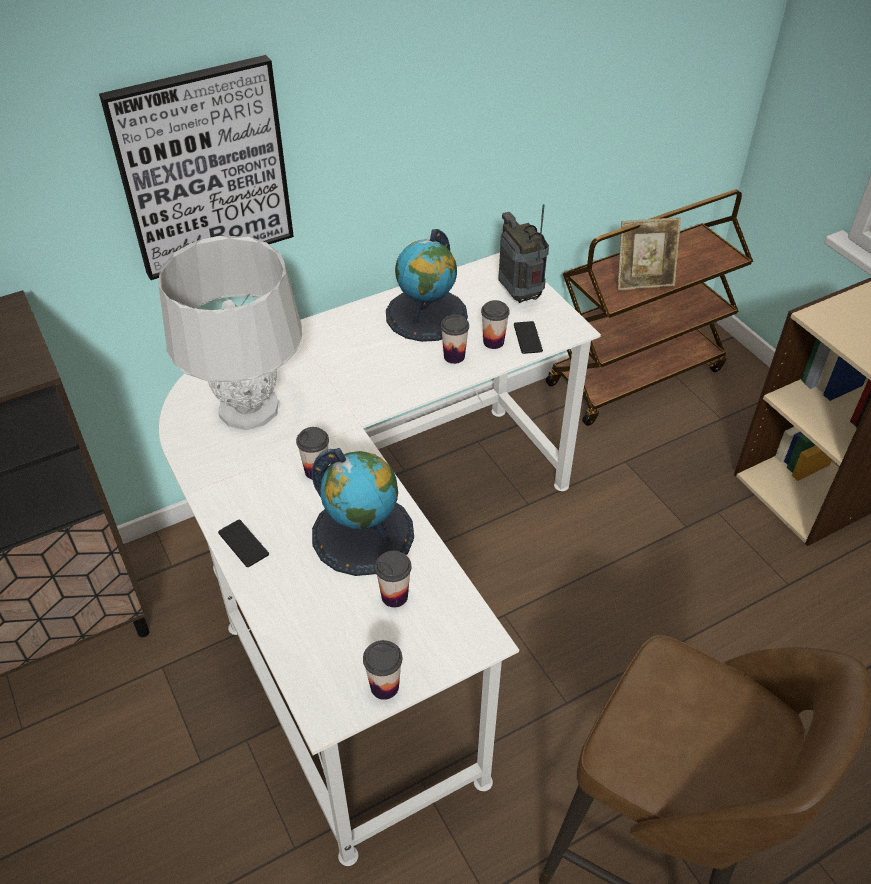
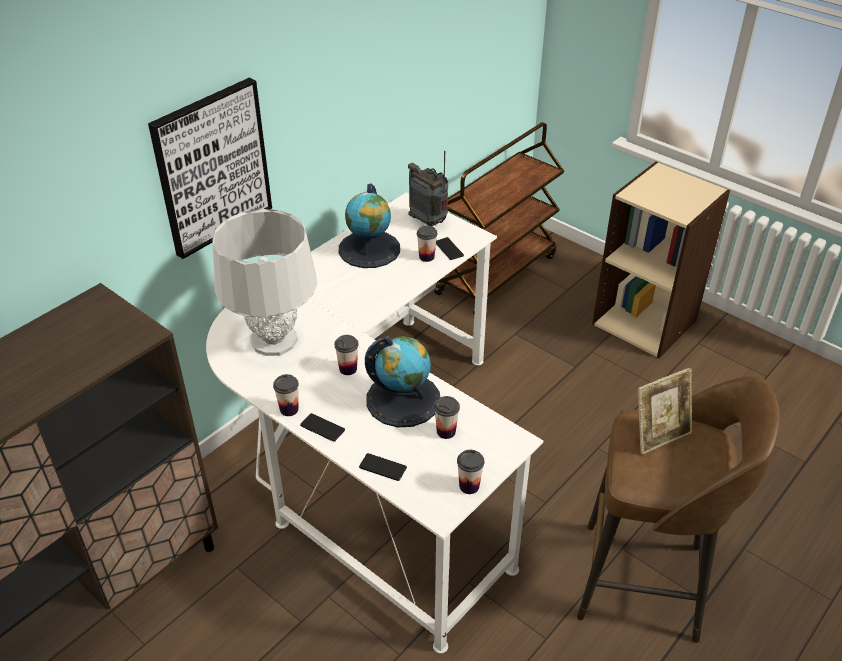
camera: 20 degrees left, 5 degrees down
cup [441,314,469,364] -> cup moved to [273,374,299,416]
picture frame [617,217,681,291] -> picture frame moved to [638,368,692,455]
none -> phone [359,453,407,481]

